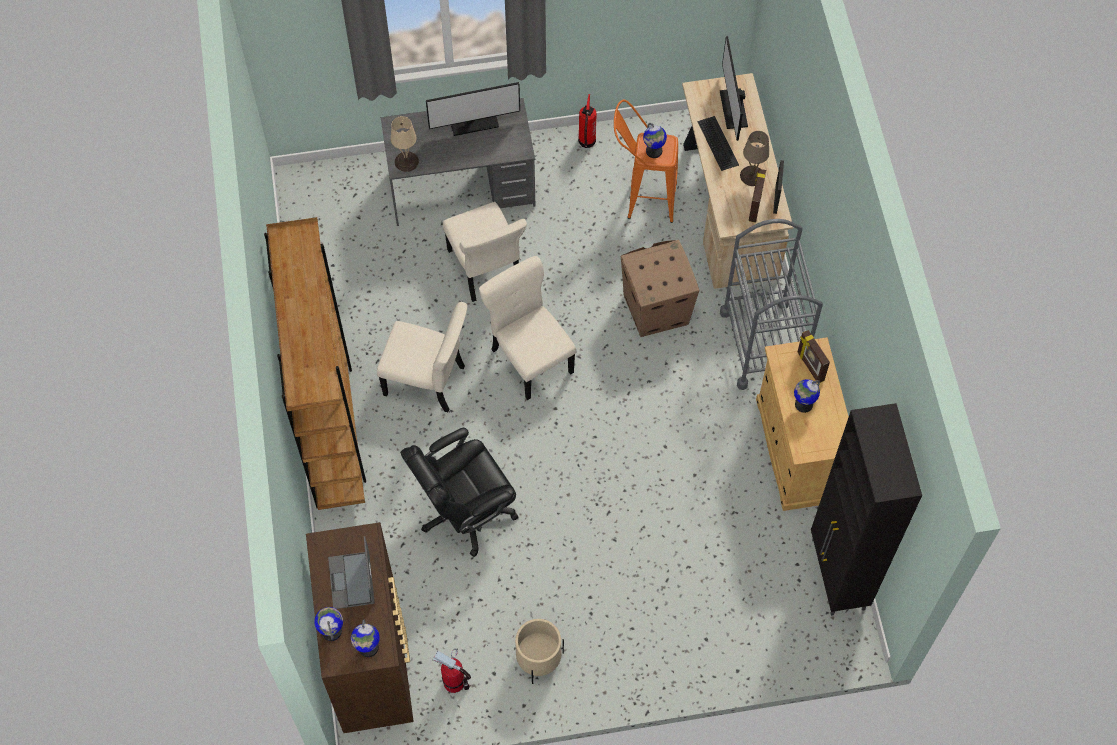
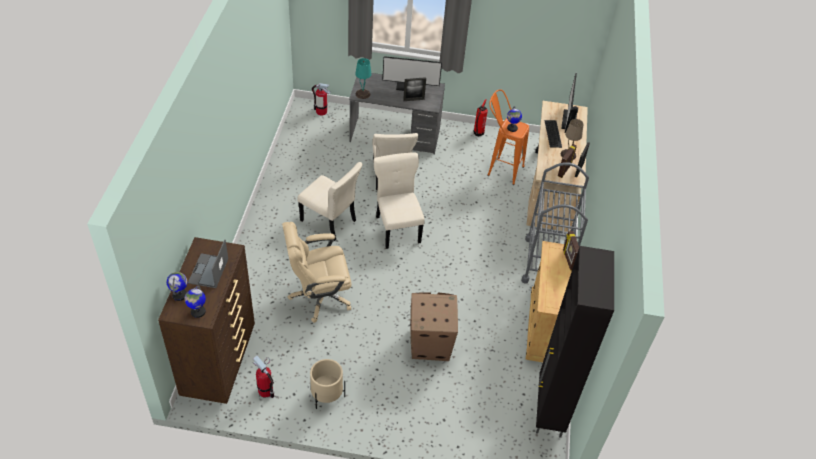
camera: 15 degrees right, 15 degrees down
brown bookcase [264,217,366,510] -> none
beige table lamp [391,116,419,172] -> turquoise table lamp [355,58,371,99]
black office chair [400,428,518,557] -> beige office chair [282,222,352,323]
cardboard box [621,240,700,337] -> cardboard box moved to [411,292,458,361]
globe [794,379,820,413] -> none
none -> fire extinguisher [312,83,330,116]
none -> picture frame [403,77,426,101]

